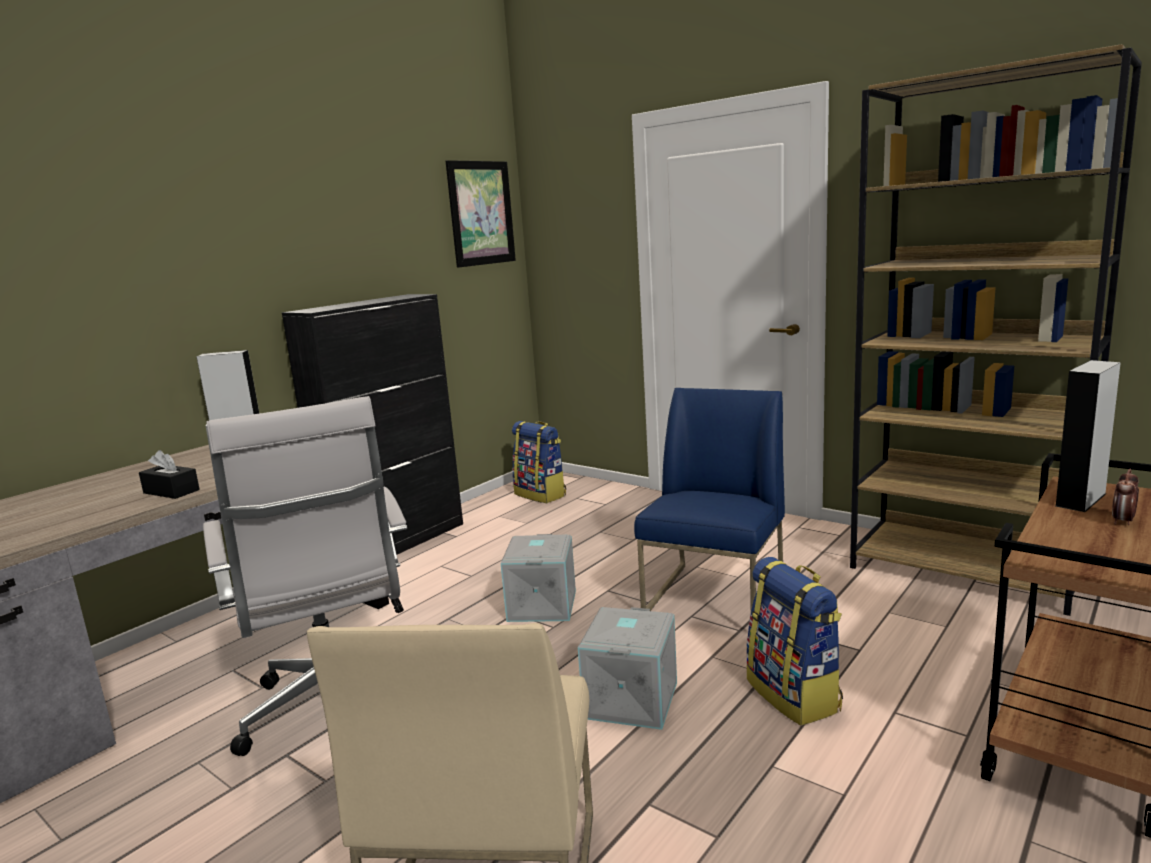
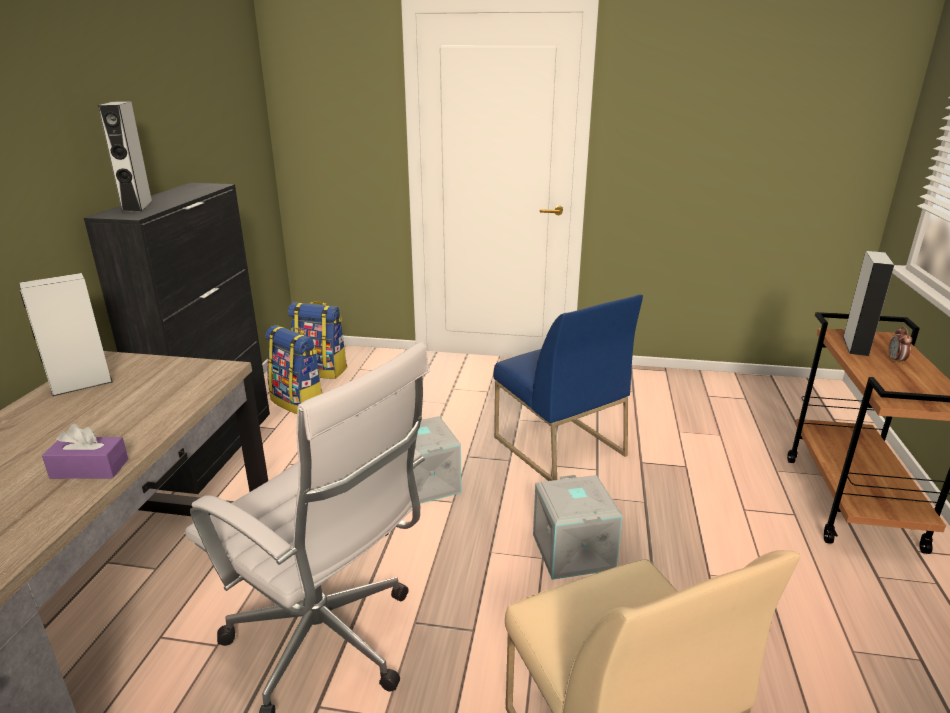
camera: 30 degrees left, 10 degrees up
black tissue box [139,450,200,499] -> purple tissue box [42,424,128,479]
picture [446,160,516,268] -> none
blue chair [634,388,785,611] -> blue chair turned 150 degrees clockwise [494,295,643,481]
backpack [746,557,843,726] -> backpack moved to [265,325,323,414]
brown bookcase [850,44,1142,616] -> none
none -> grey speaker [98,101,153,212]

